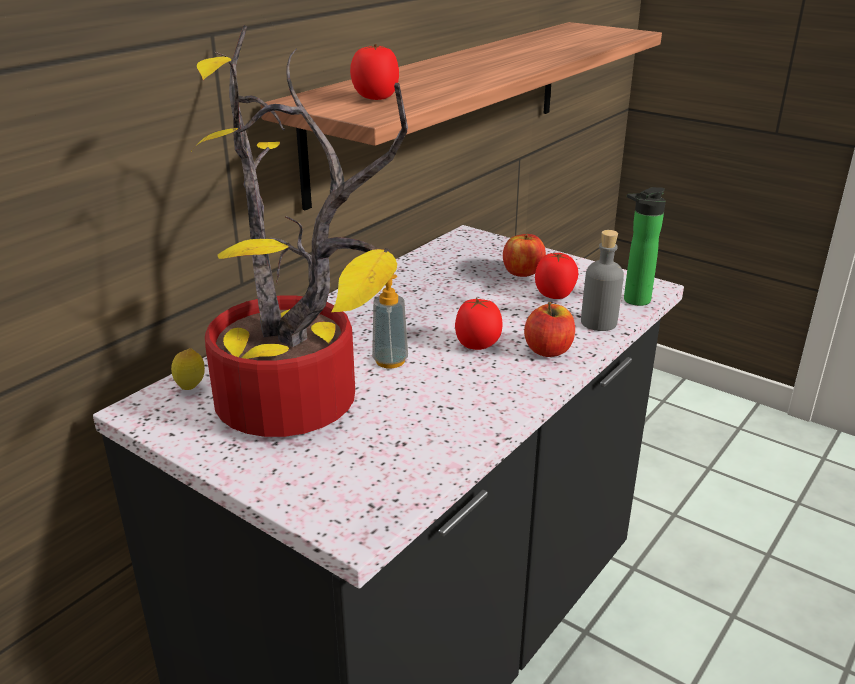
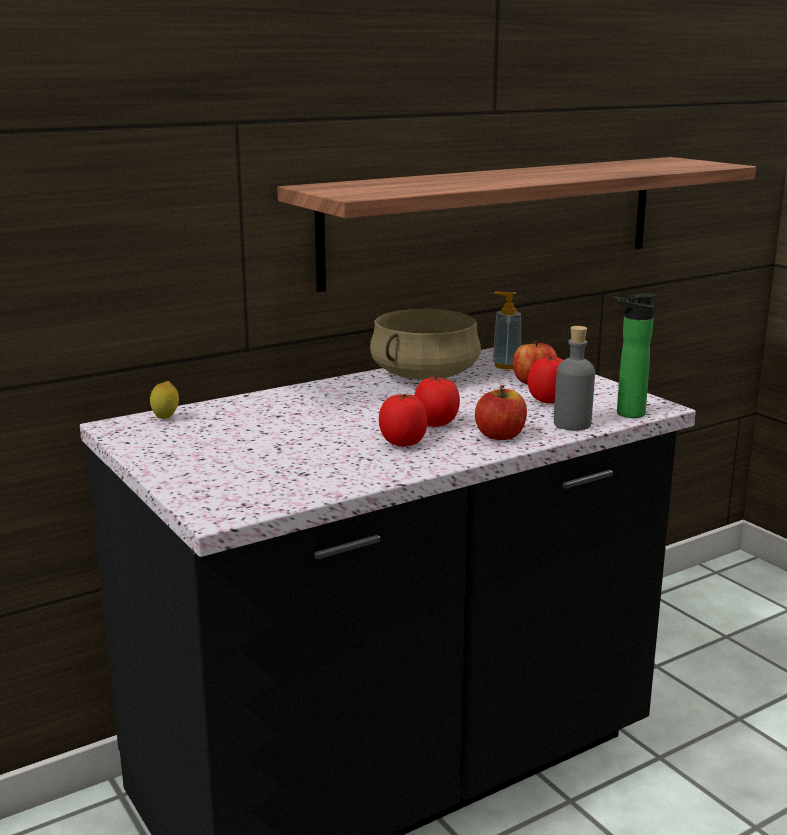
camera: 20 degrees right, 10 degrees down
potted plant [190,25,408,437] -> none
tomato [350,44,399,100] -> tomato moved to [379,394,427,447]
soap dispenser [372,275,408,368] -> soap dispenser moved to [492,292,521,369]
none -> beige cooking pot [370,309,481,380]

